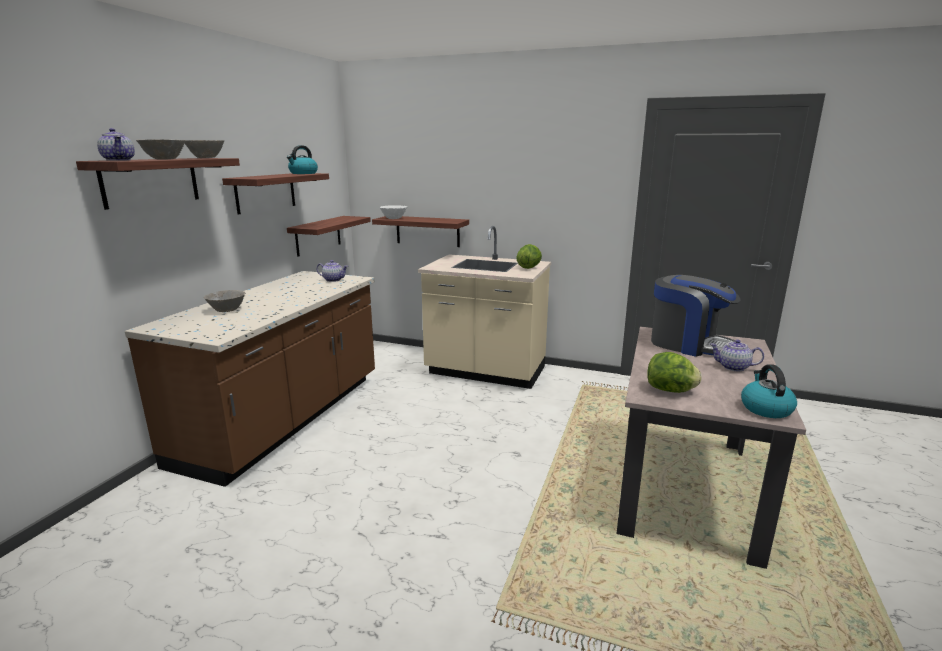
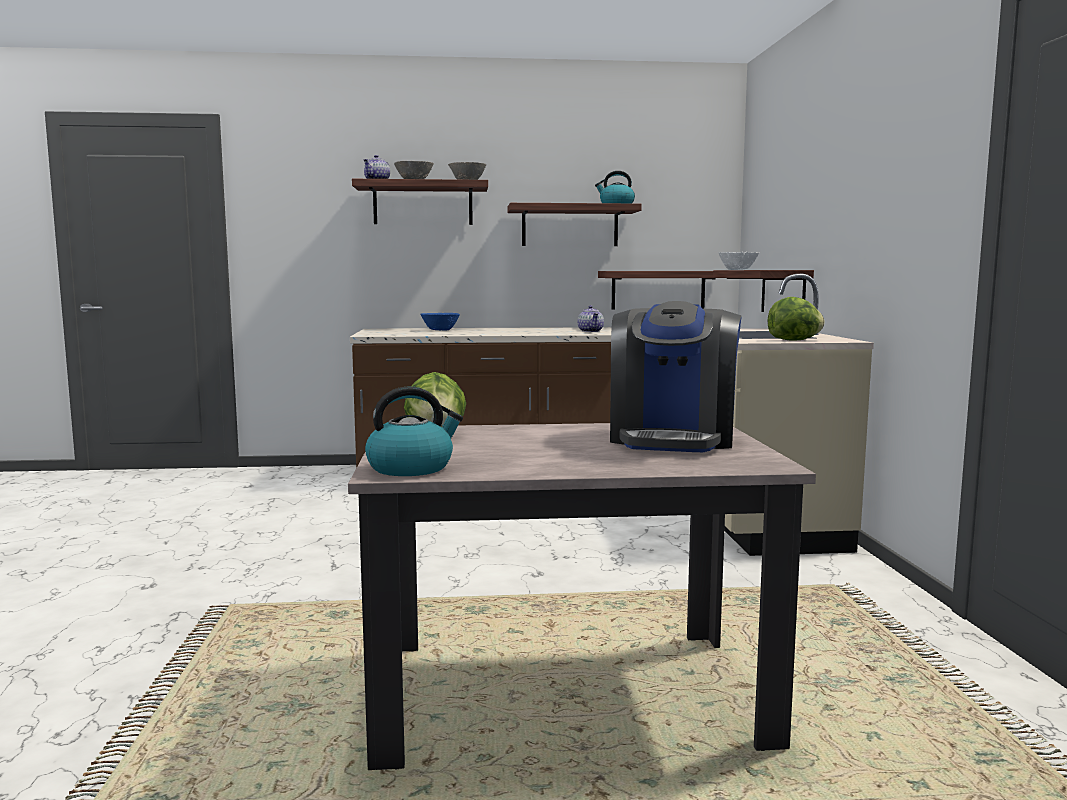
camera: 65 degrees right, 10 degrees down
grey bowl [204,290,245,312] -> blue bowl [420,313,460,330]
teapot [710,340,764,371] -> none

